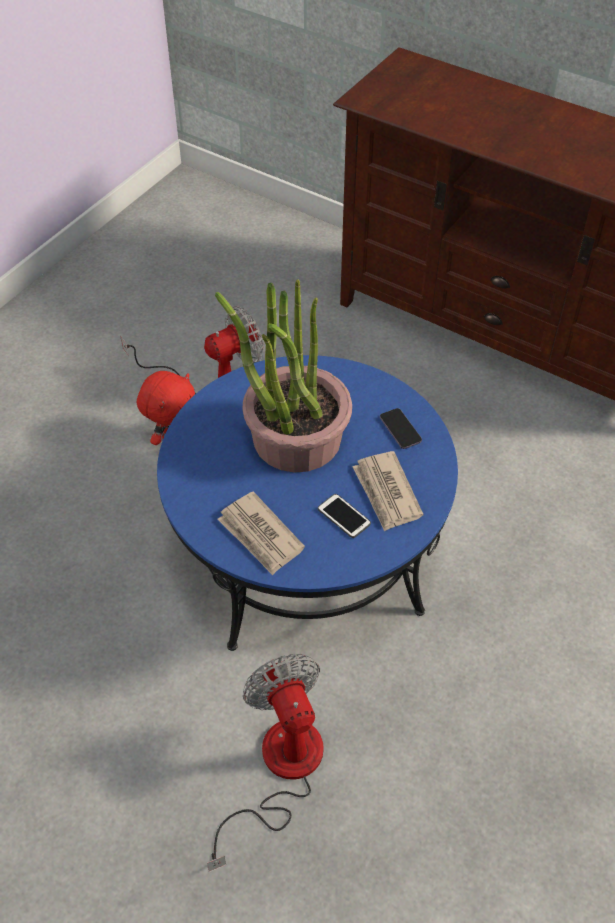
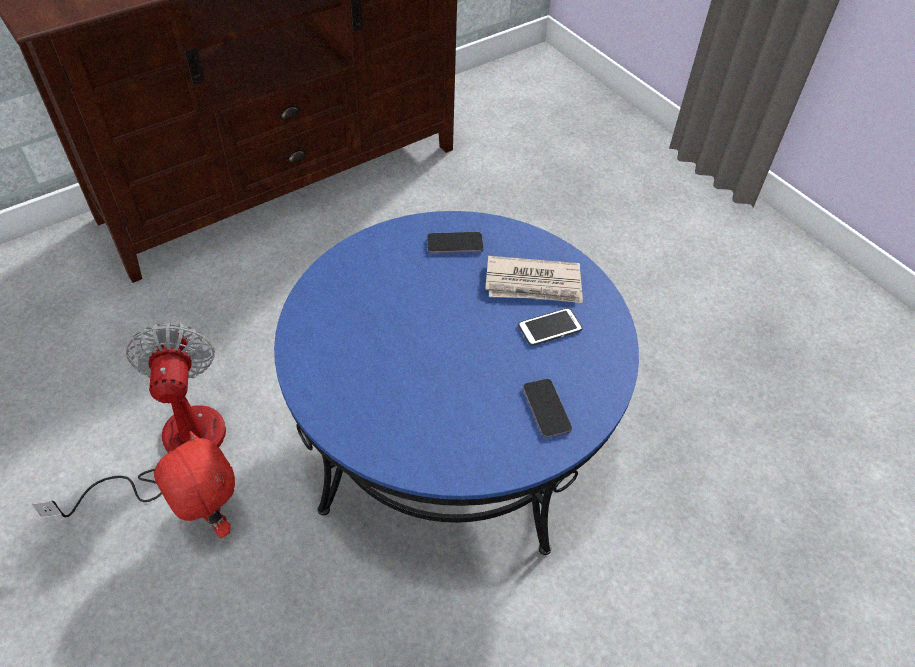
camera: 70 degrees left, 0 degrees up
fan [207,654,323,872] -> none
potted plant [215,279,352,473] -> none
newspaper [217,491,305,575] -> phone [523,379,572,438]

